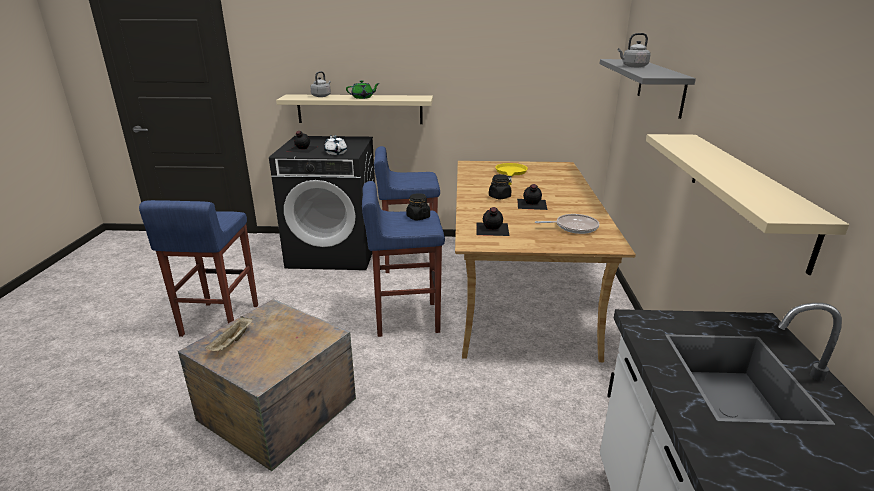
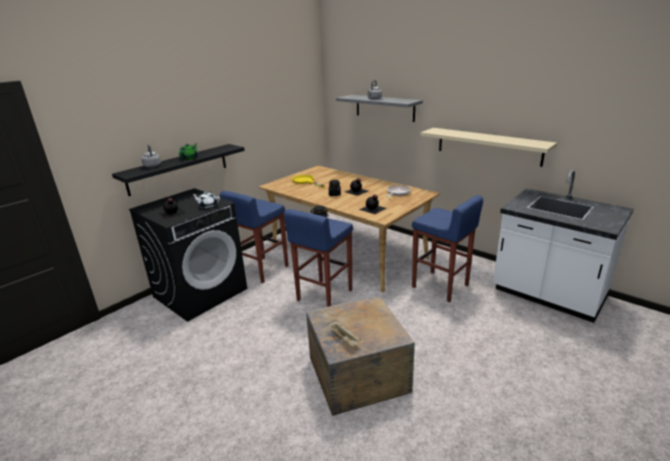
camera: 50 degrees left, 0 degrees up
blue stool [139,200,258,337] -> blue stool moved to [412,195,483,302]
beige shelf [276,94,433,124] -> black shelf [112,144,245,196]

